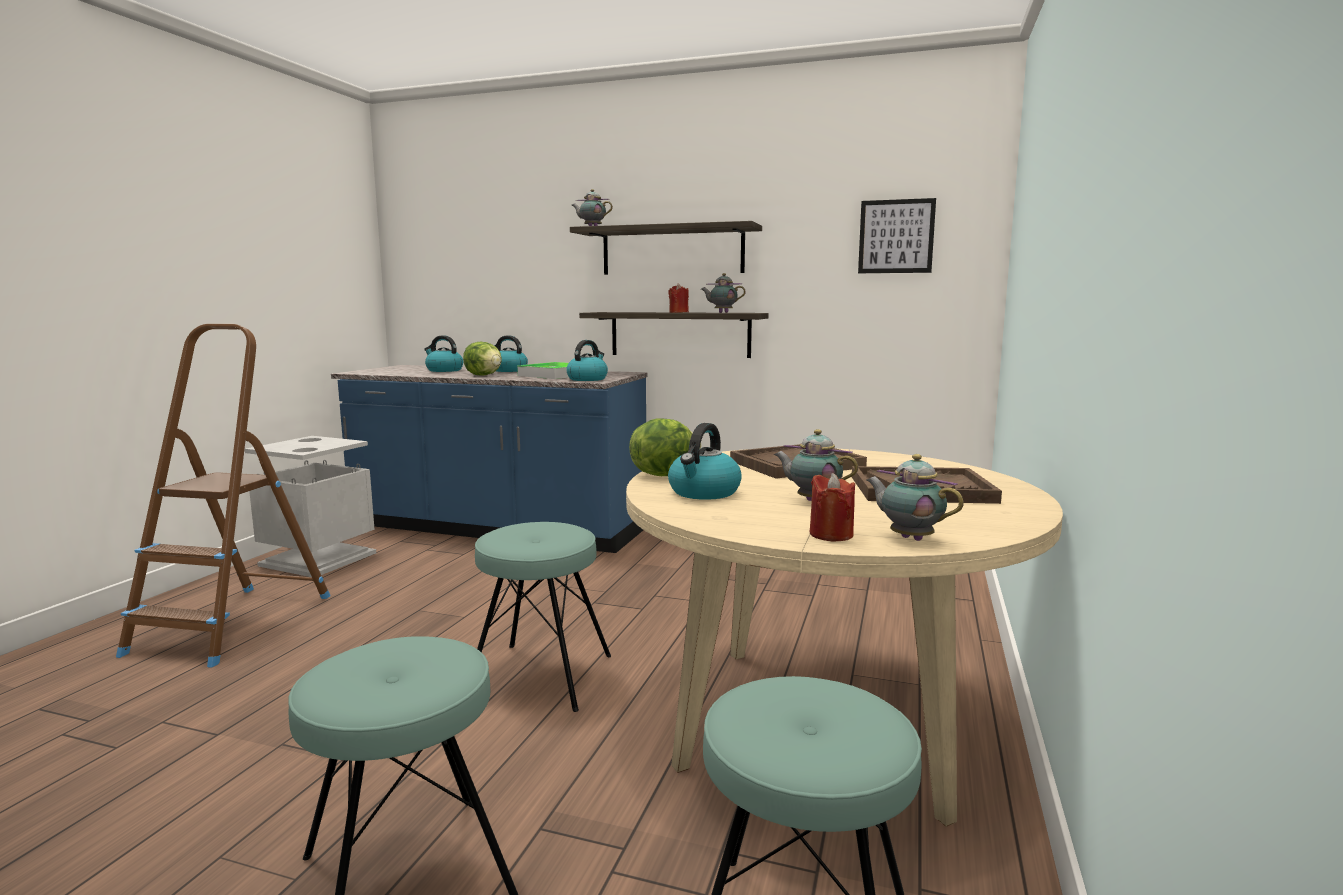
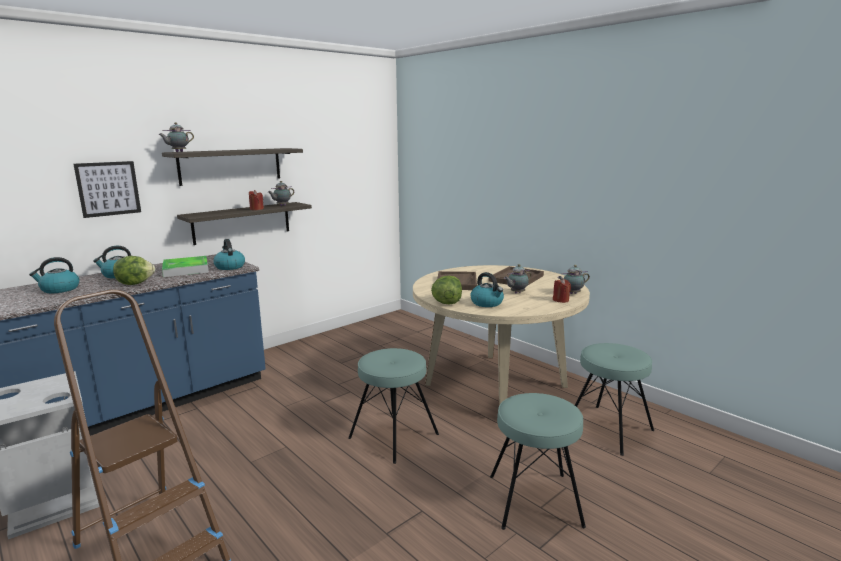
camera: 60 degrees left, 5 degrees up
picture [858,198,936,273] -> picture moved to [73,161,141,218]

